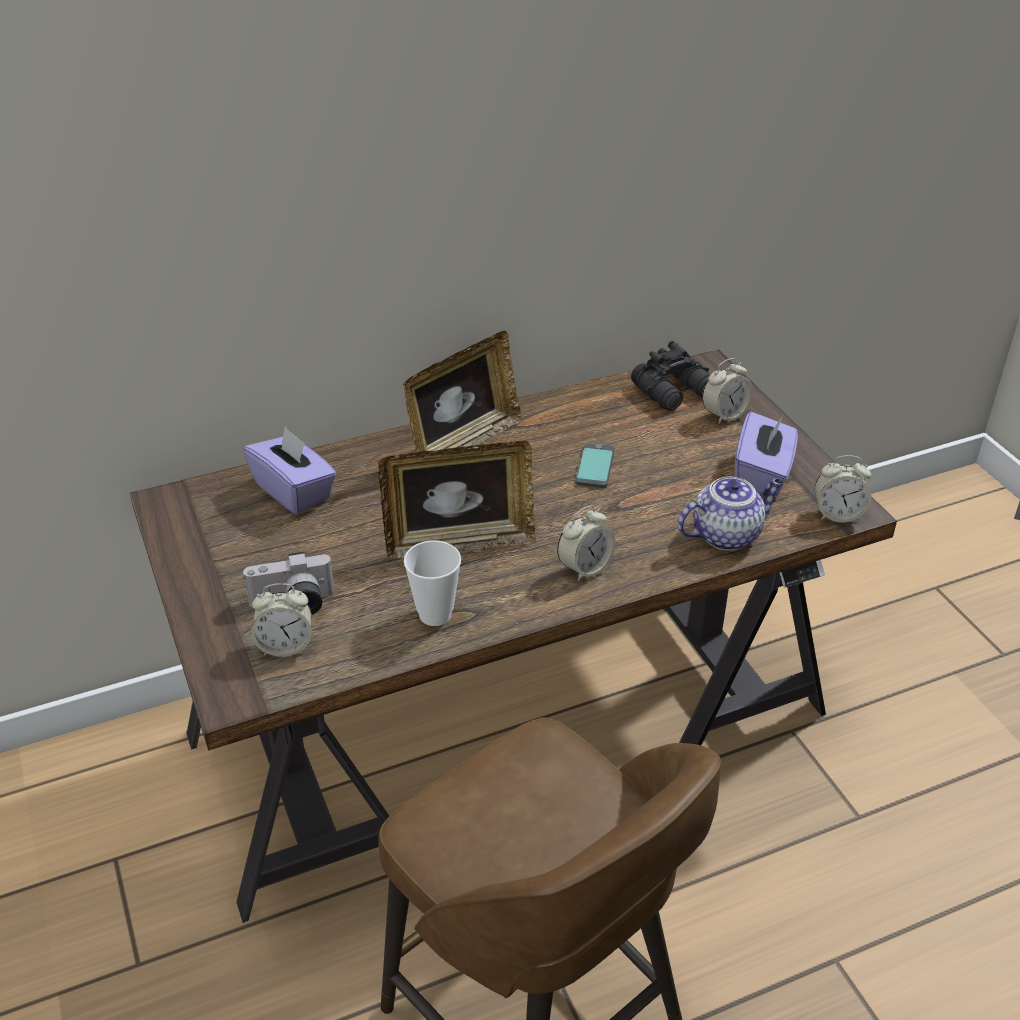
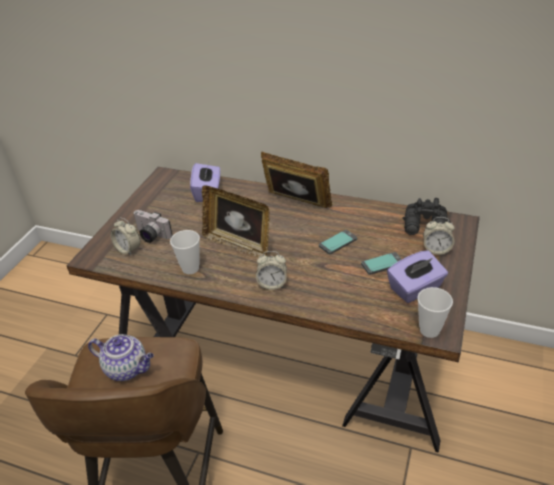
camera: 45 degrees right, 0 degrees up
picture frame [403,331,523,452] -> picture frame turned 150 degrees counterclockwise [261,152,332,208]
teapot [677,477,783,550] -> teapot moved to [88,334,154,381]
alarm clock [815,455,872,523] -> cup [417,287,453,338]
none -> phone [361,252,402,275]

